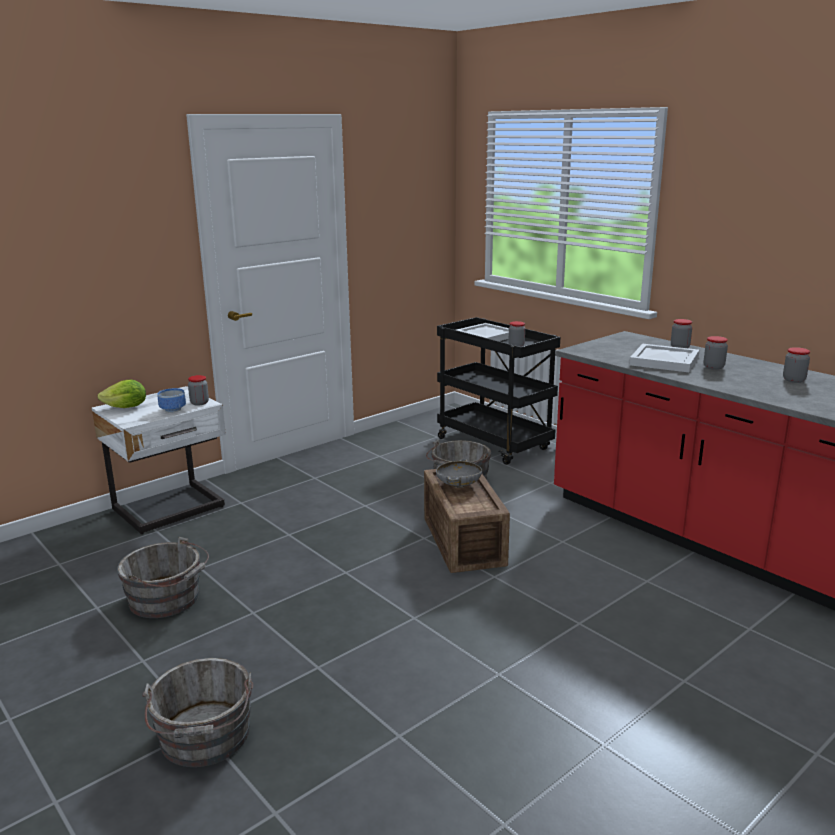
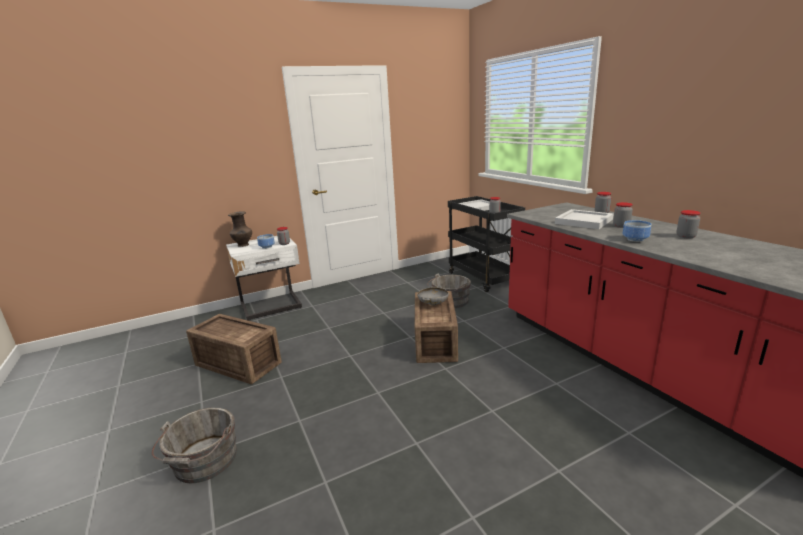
camera: 15 degrees right, 0 degrees up
lettuce [97,379,146,408] -> brown vase [228,212,252,247]
grey bucket [117,537,209,618] -> crate [186,314,282,384]
none -> bowl [623,220,651,242]

